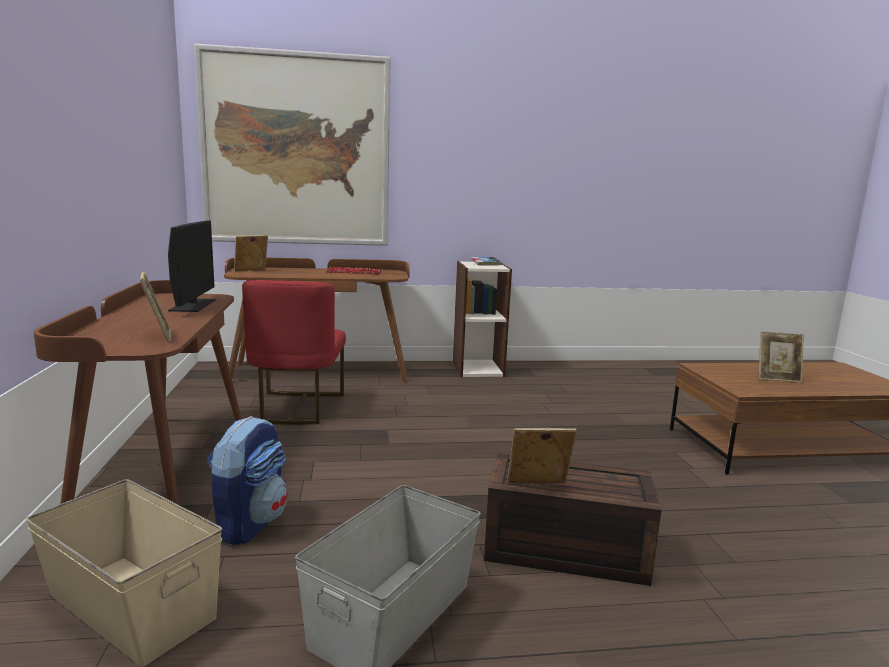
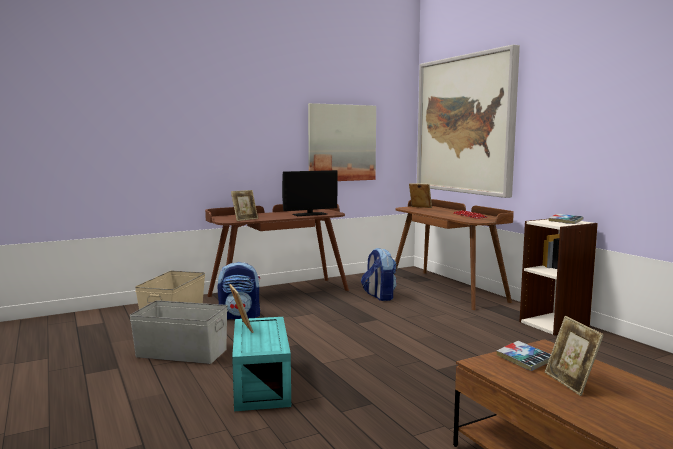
camera: 70 degrees right, 5 degrees down
red chair [242,280,346,425] -> backpack [361,248,397,301]
brown storage box [484,453,661,586] -> turquoise storage box [232,317,291,411]
none -> picture [308,103,376,181]
none -> book [496,341,551,371]

